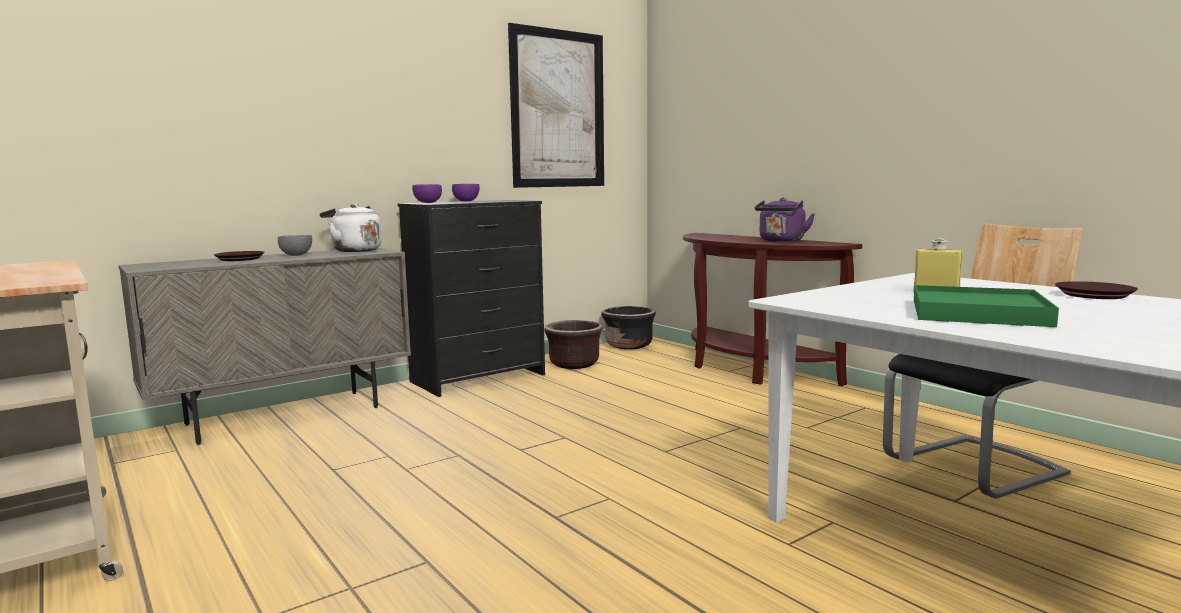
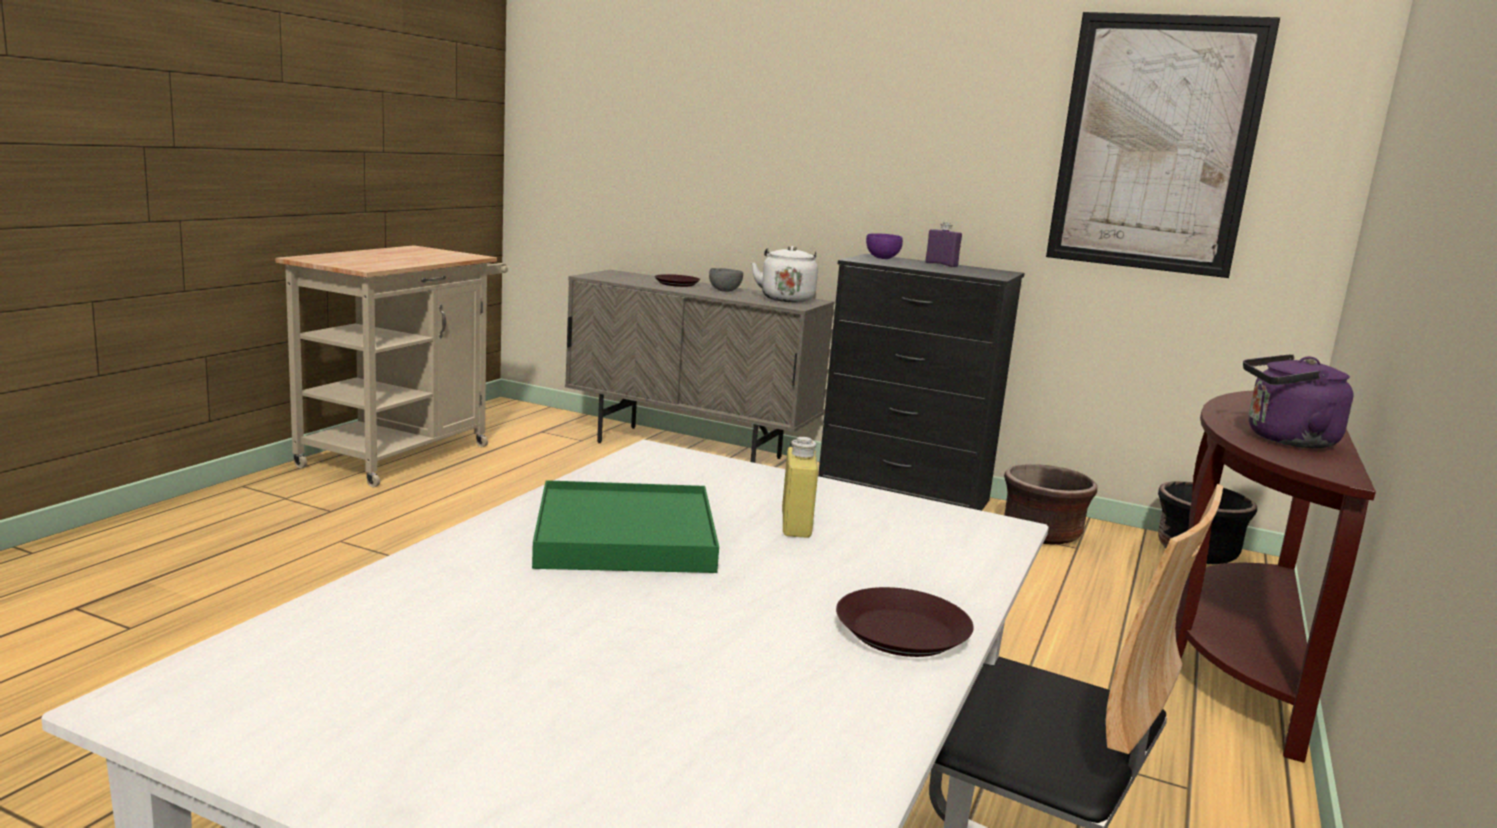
camera: 60 degrees right, 5 degrees up
purple bowl [452,184,480,201] -> purple bottle [925,222,962,267]

